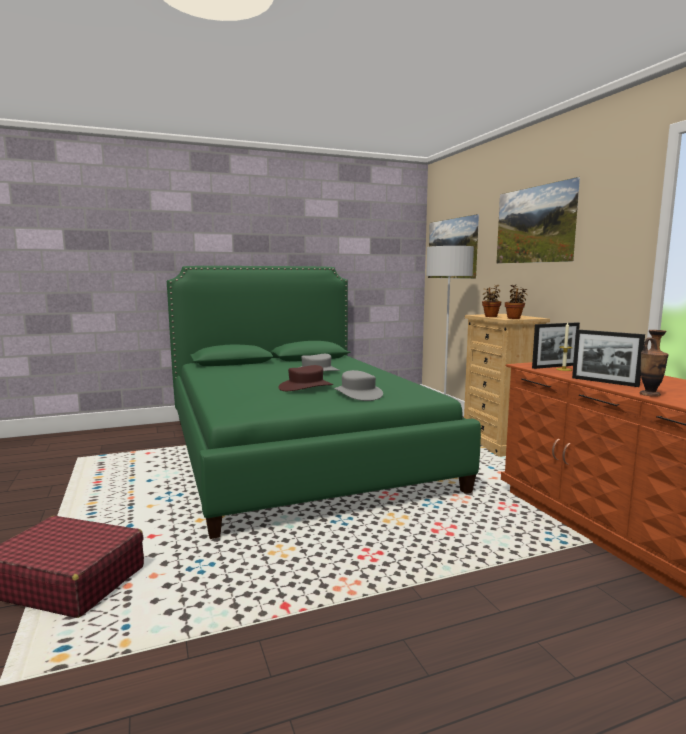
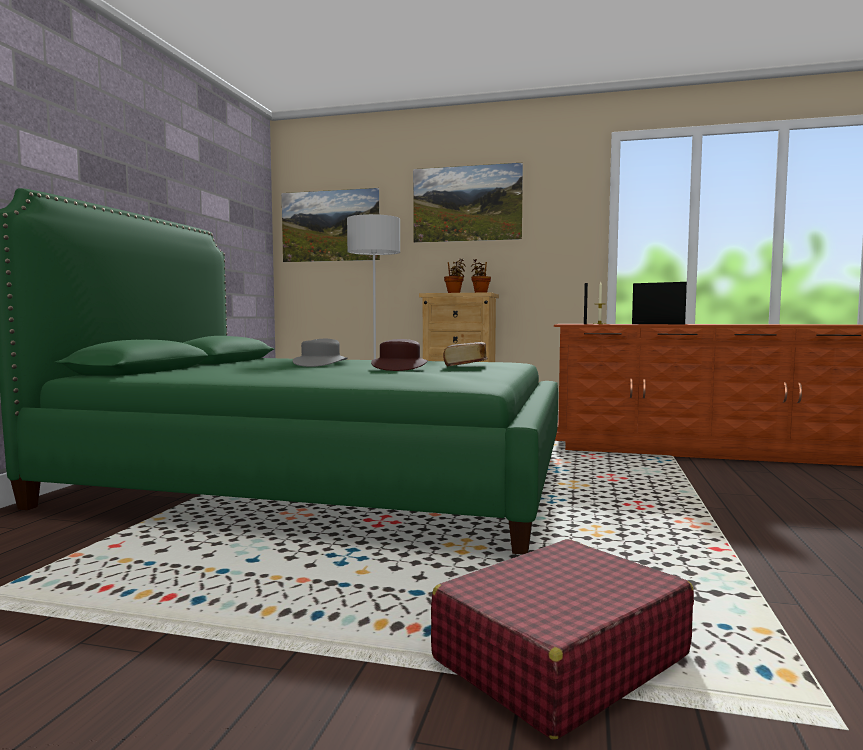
camera: 55 degrees left, 5 degrees down
grey hat [334,370,383,401] -> book [443,342,488,366]
picture frame [572,329,645,387] -> picture frame turned 135 degrees counterclockwise [632,282,687,324]
vase [640,330,669,397] -> none

